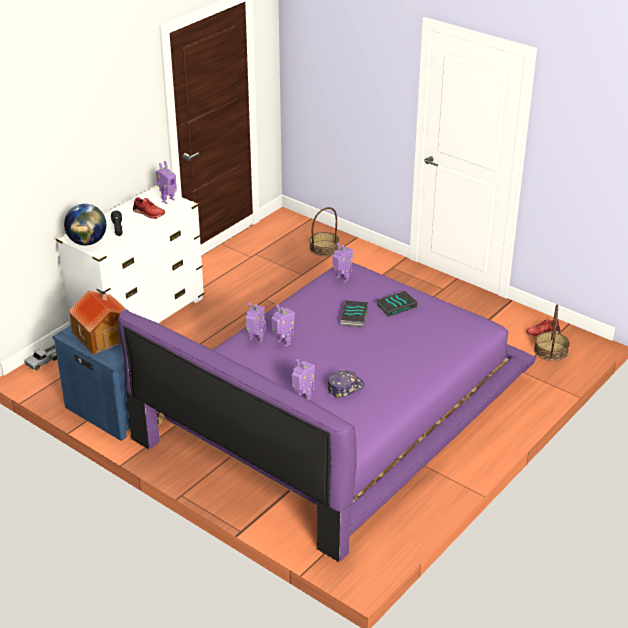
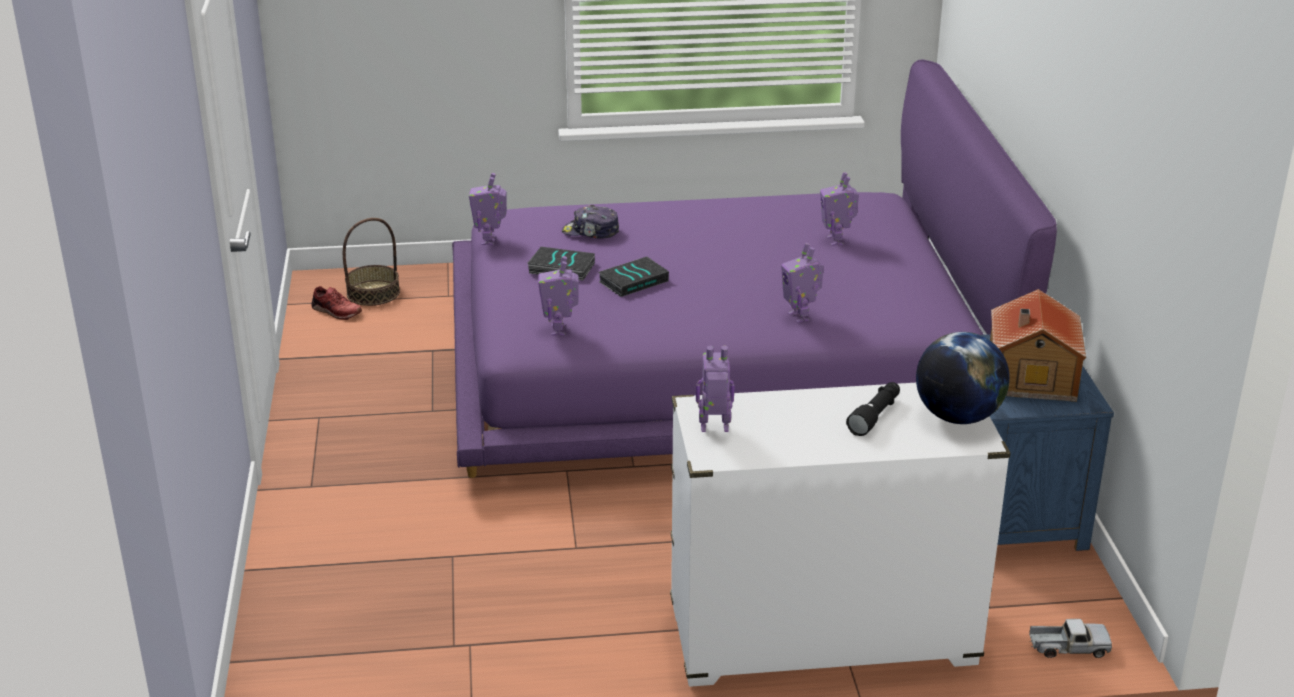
camera: 135 degrees left, 5 degrees down
red shoe [133,197,165,219] -> none
toy robot [271,304,295,347] -> toy robot moved to [469,173,507,245]
basket [310,207,339,256] -> none
cap [328,370,365,398] -> cap moved to [562,205,619,239]

